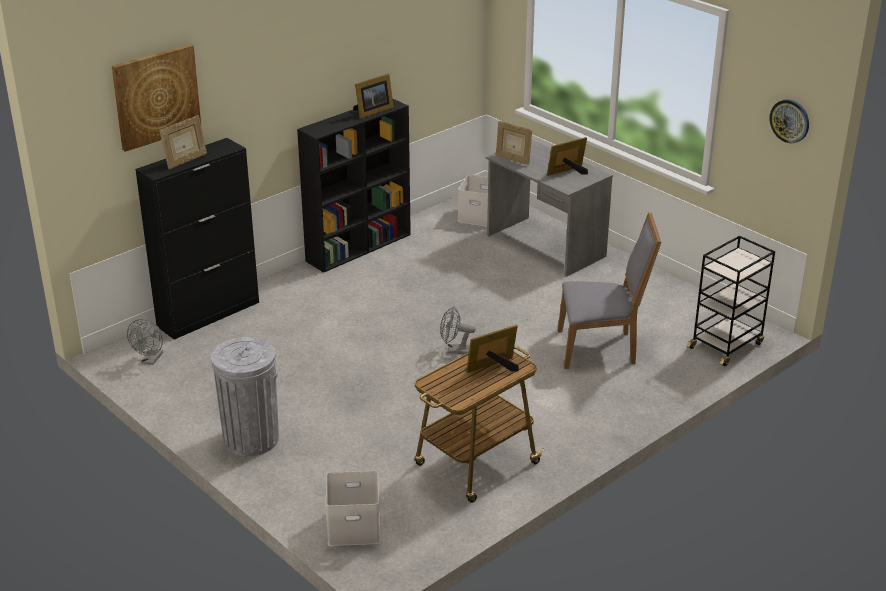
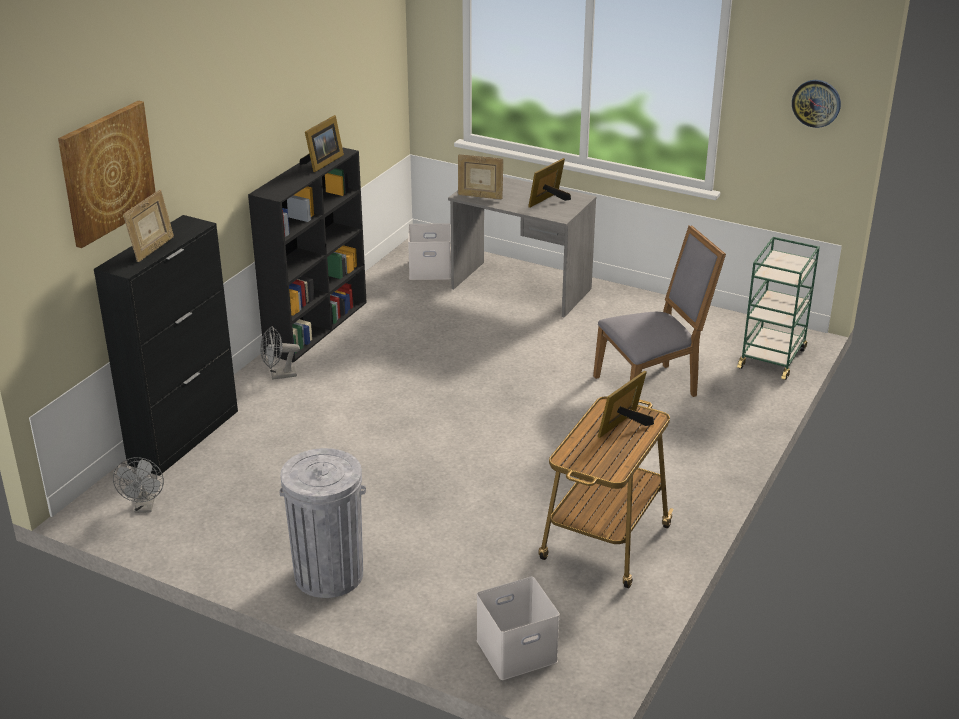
camera: 20 degrees left, 0 degrees up
grey fan [440,306,475,354] -> grey fan moved to [260,326,300,380]
black cart [686,236,775,366] -> green cart [737,237,820,380]

